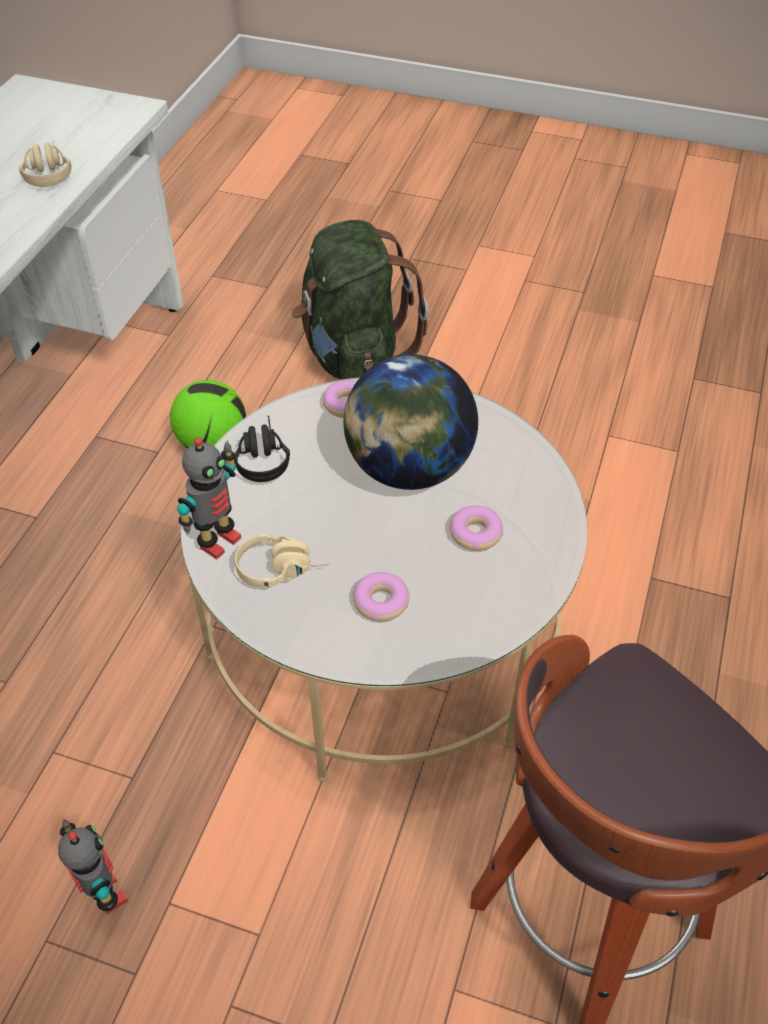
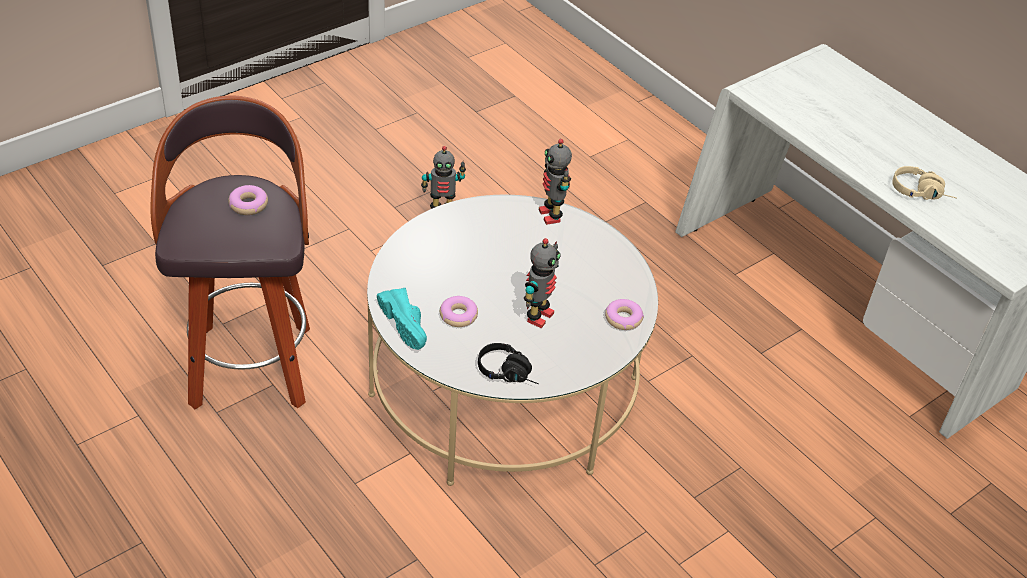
camera: 120 degrees right, 5 degrees down
football [170,380,246,449] -> none
black headphones [234,415,290,482] -> black headphones moved to [478,343,539,384]
beige headphones [235,534,330,588] -> none
green backpack [292,220,429,380] -> none
globe [343,354,478,490] -> toy robot [524,238,560,328]
donut [353,572,409,621] -> donut moved to [228,185,268,215]
none -> turquoise shoe [377,288,427,350]

